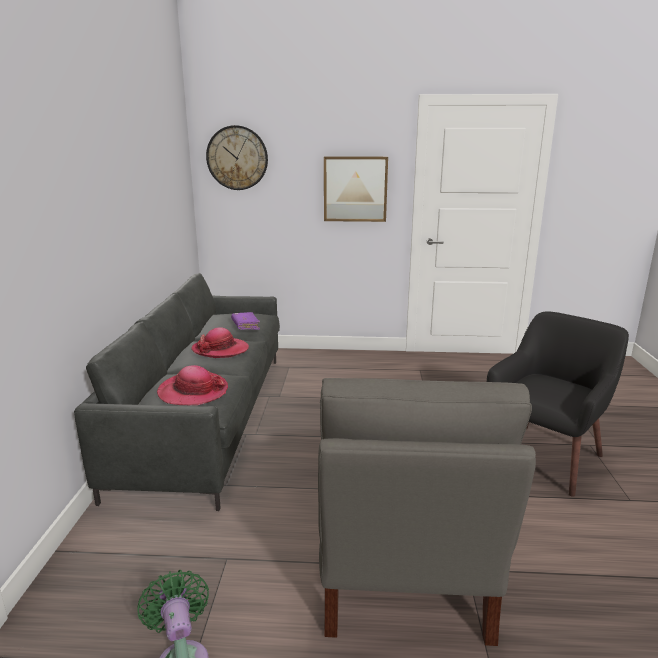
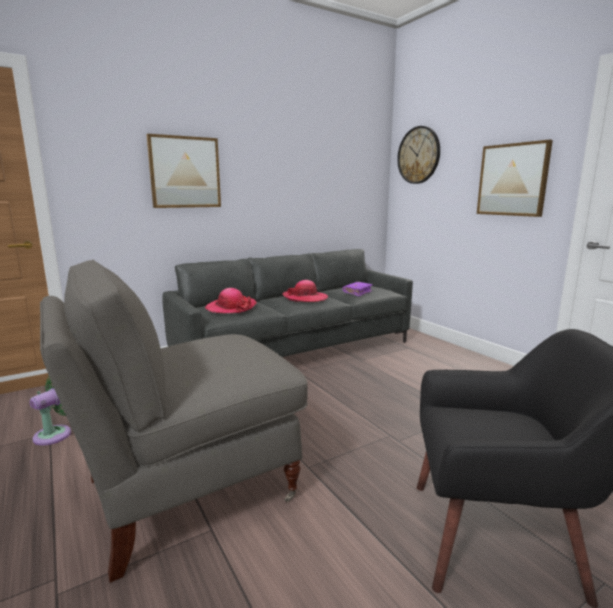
camera: 55 degrees right, 5 degrees down
none -> picture [146,134,221,208]

